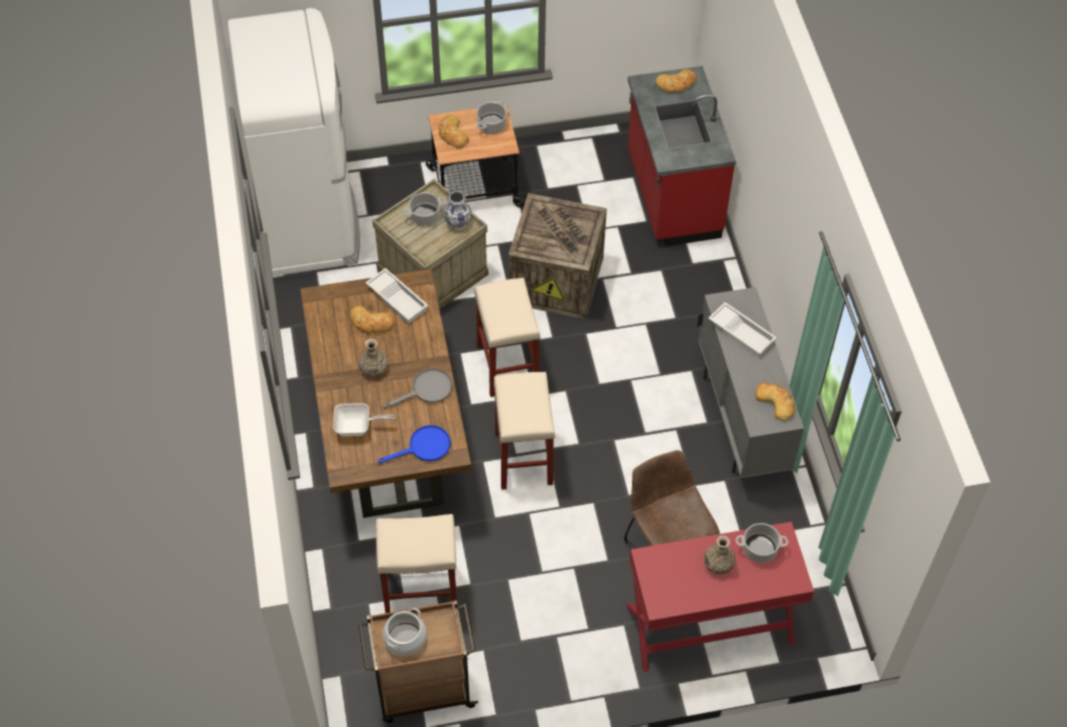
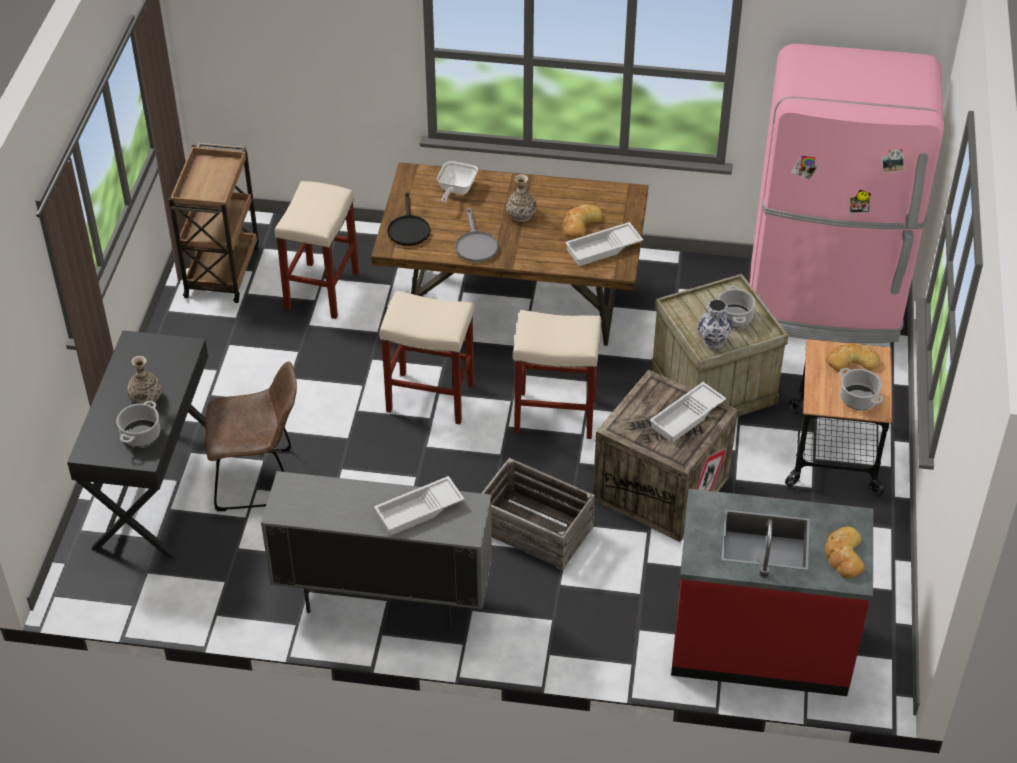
camera: 110 degrees right, 10 degrees down
white fridge [228,8,360,276] -> pink fridge [750,44,944,343]
blue frying pan [378,425,450,463] -> black frying pan [387,192,430,246]
cooking pot [383,608,426,656] -> none
red desk [627,522,814,672] -> black desk [67,331,208,559]
bread [755,383,795,421] -> none
none -> crate [482,458,595,571]
none -> white tray [650,382,727,443]

